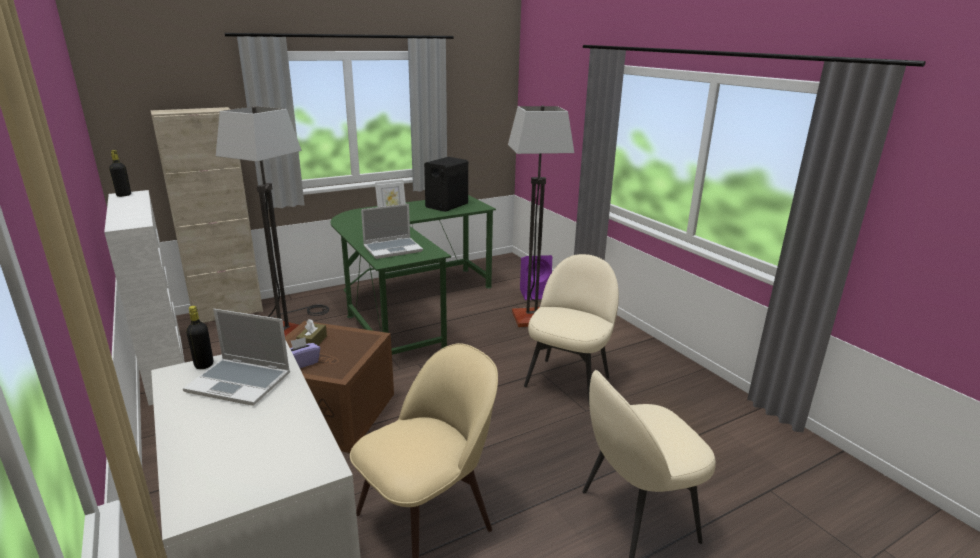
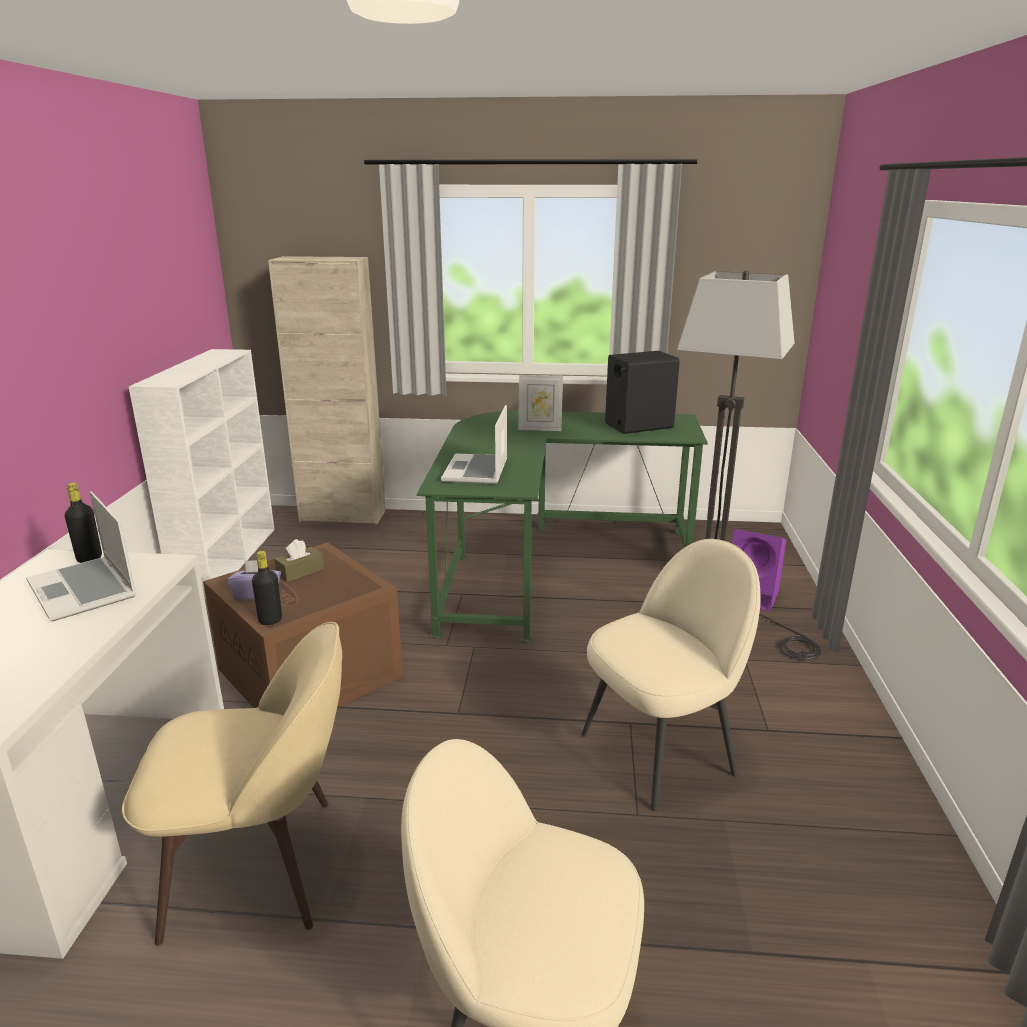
camera: 35 degrees right, 0 degrees up
black bottle [109,150,131,197] -> black bottle moved to [252,551,282,625]
floor lamp [216,106,329,336] -> none
laptop [361,204,423,259] -> laptop turned 90 degrees clockwise [441,405,507,484]

